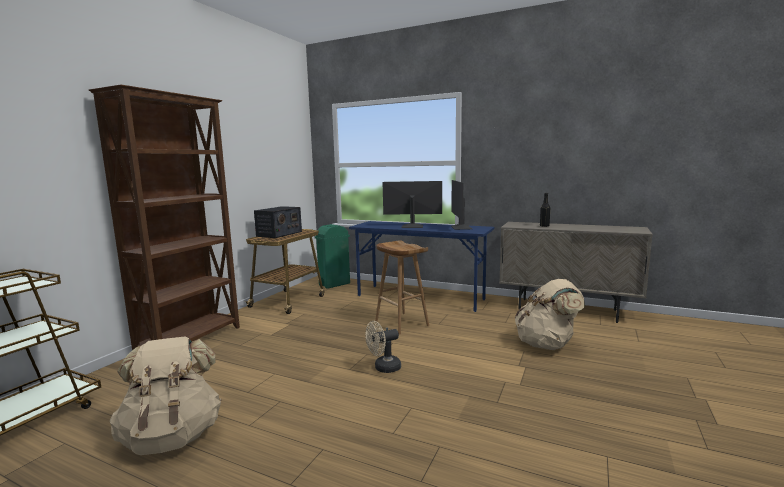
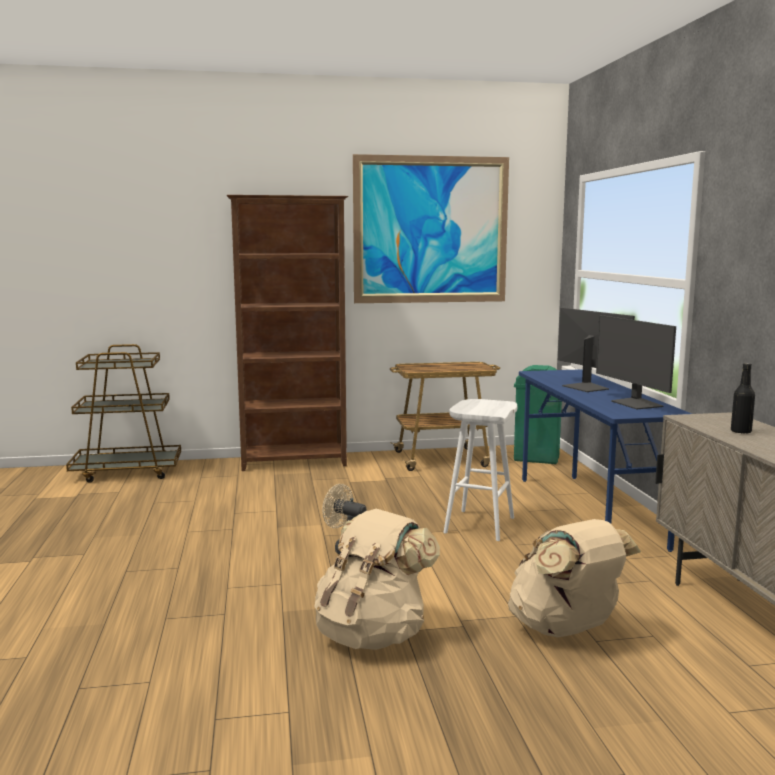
camera: 55 degrees right, 0 degrees up
beige backpack [110,336,222,455] -> beige backpack moved to [314,509,440,650]
radio [254,206,302,238] -> none
brown stool [375,240,429,335] -> white stool [443,399,517,541]
monitor [451,180,472,230] -> monitor turned 75 degrees counterclockwise [596,315,676,409]
none -> picture [353,154,509,303]

